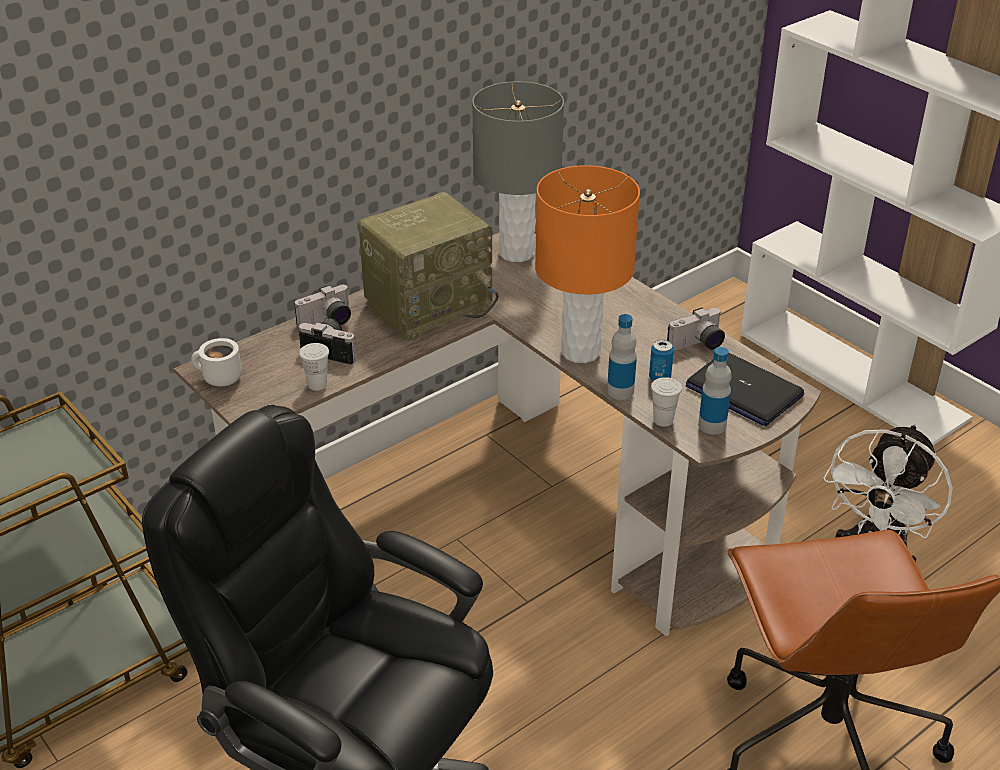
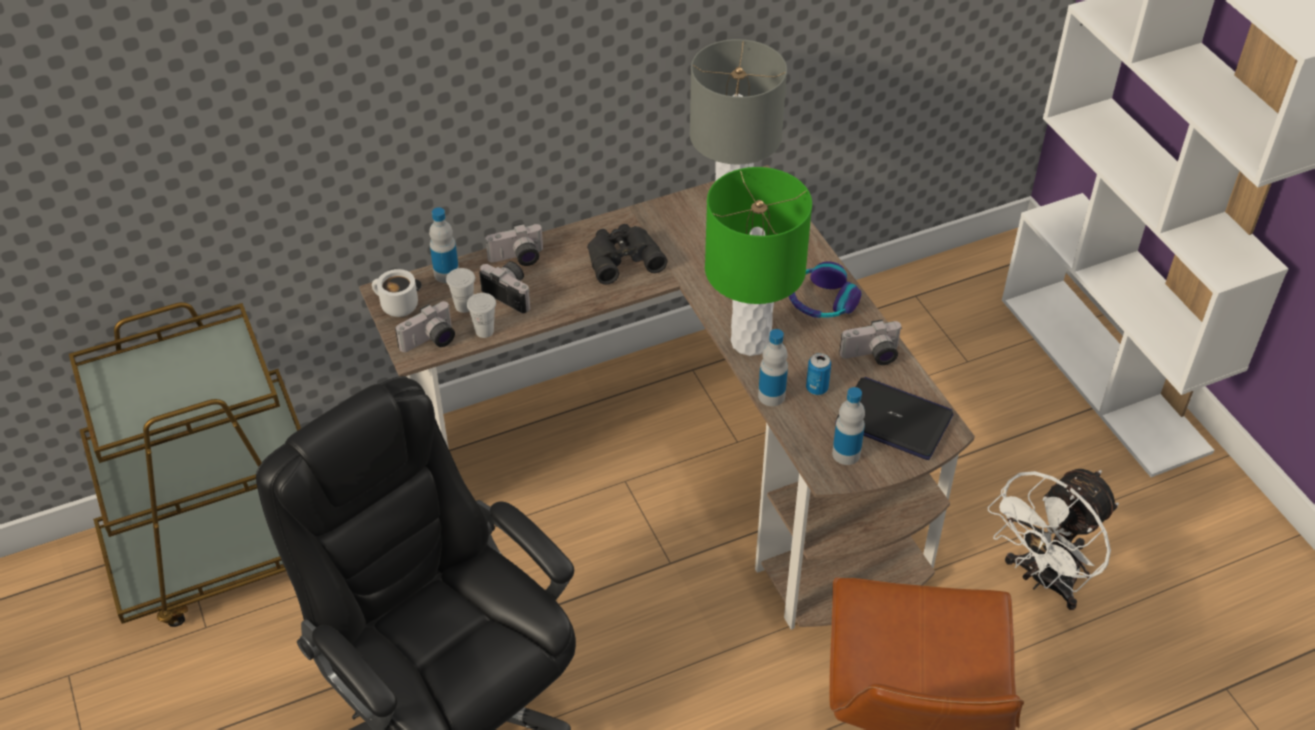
camera: 15 degrees right, 10 degrees up
radio [358,192,499,342] -> black binoculars [587,224,667,285]
orange table lamp [535,165,640,363] -> green table lamp [705,167,812,356]
white cup [651,377,682,427] -> white cup moved to [446,268,475,313]
laptop [686,353,804,426] -> laptop turned 150 degrees clockwise [835,377,954,460]
none -> camera [395,301,455,352]
none -> bottle [429,207,459,283]
none -> headphones [789,261,862,318]

